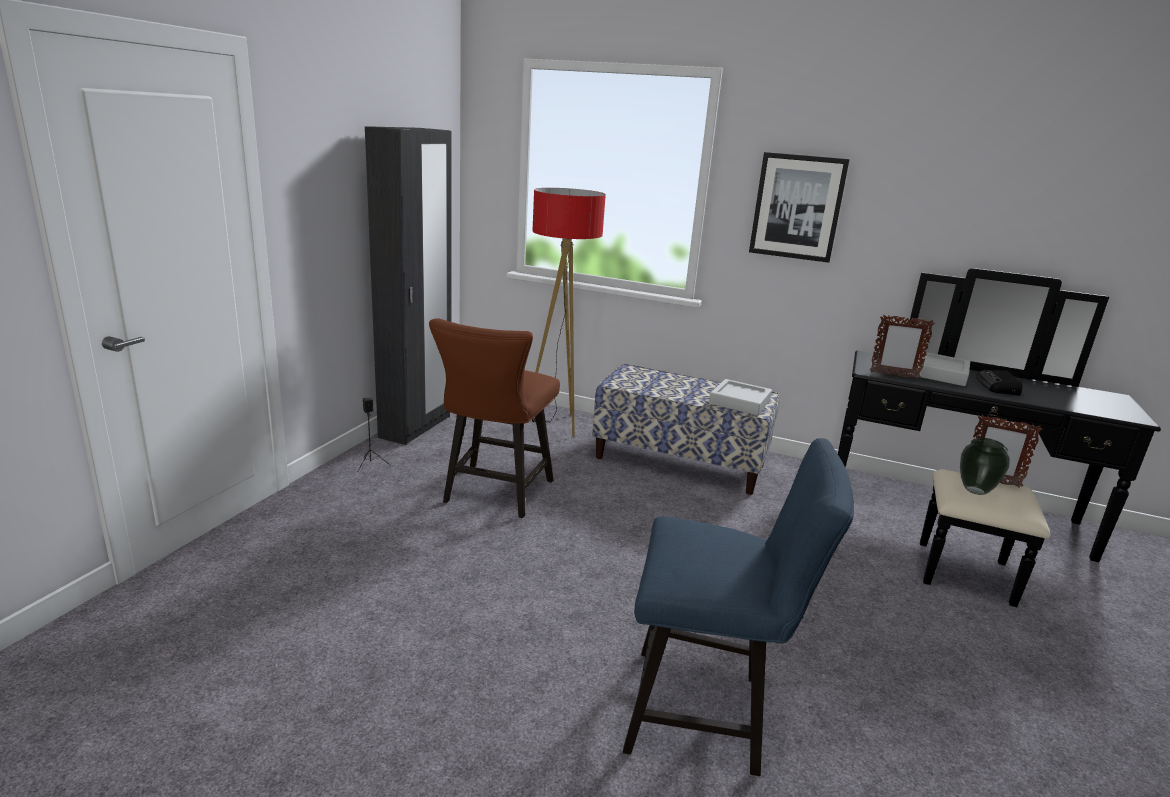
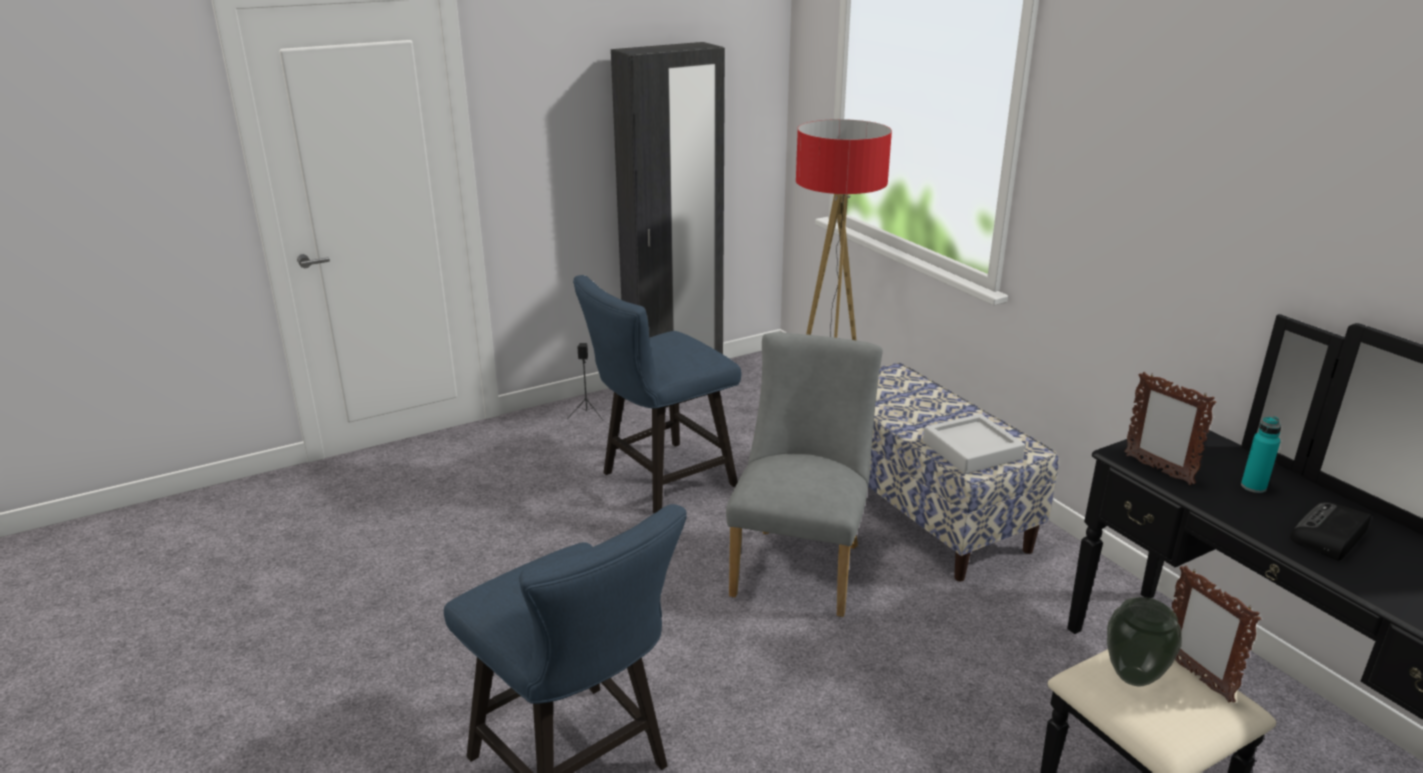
camera: 40 degrees right, 5 degrees up
brown chair [429,318,560,518] -> blue chair [573,275,741,513]
picture [749,152,850,263] -> none
grey tray [908,351,970,386] -> turquoise bottle [1241,416,1281,493]
none -> grey chair [726,332,883,617]

